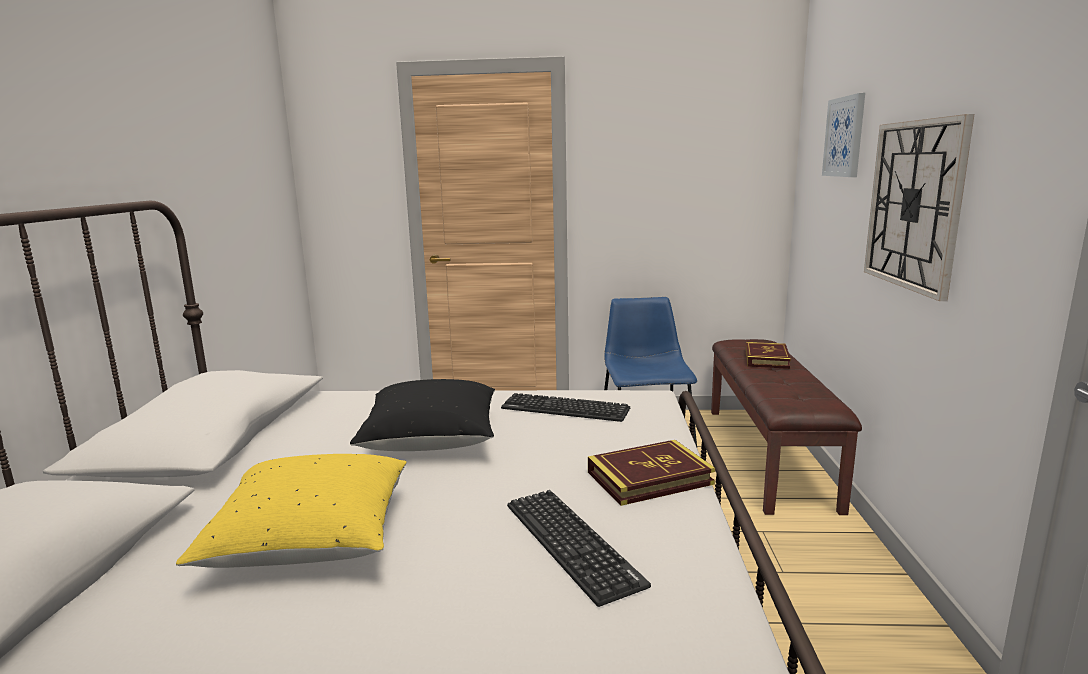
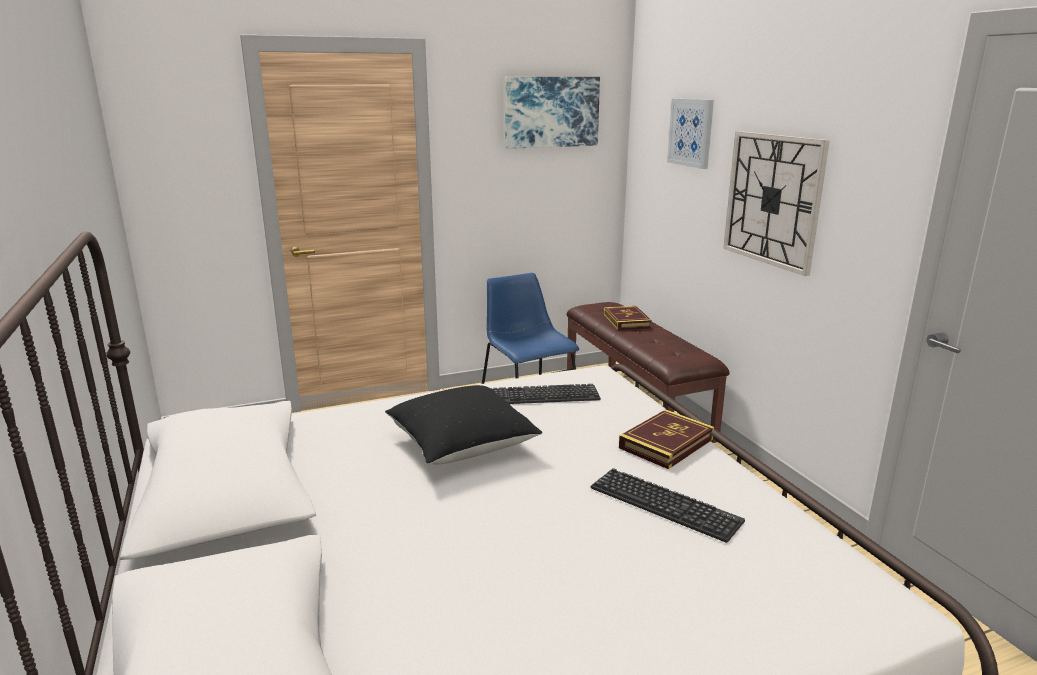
camera: 25 degrees left, 5 degrees up
yellow pillow [176,454,407,568] -> none
none -> picture [505,77,600,149]

